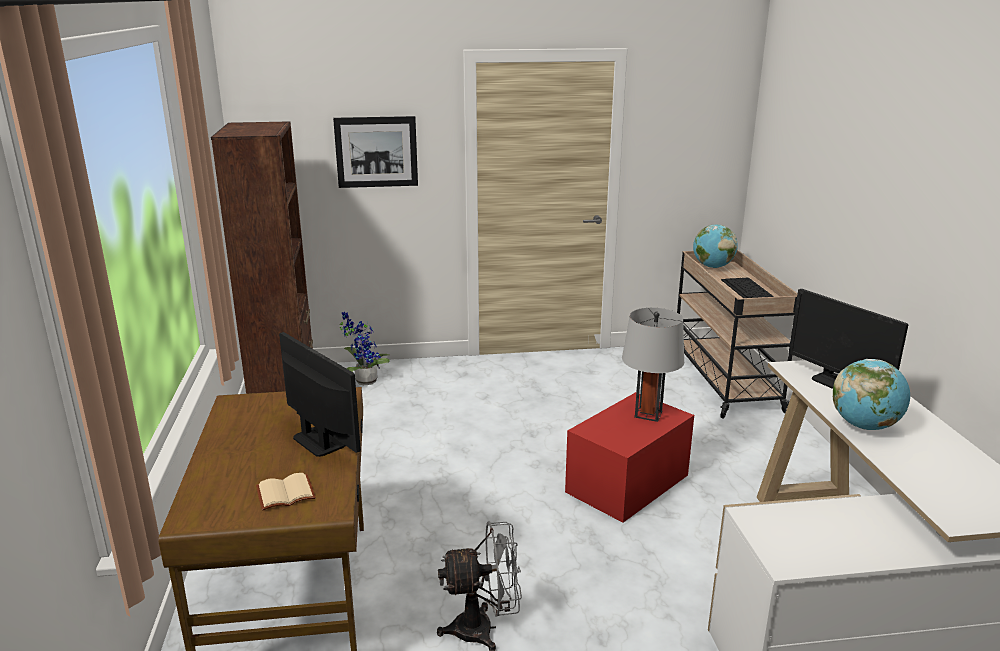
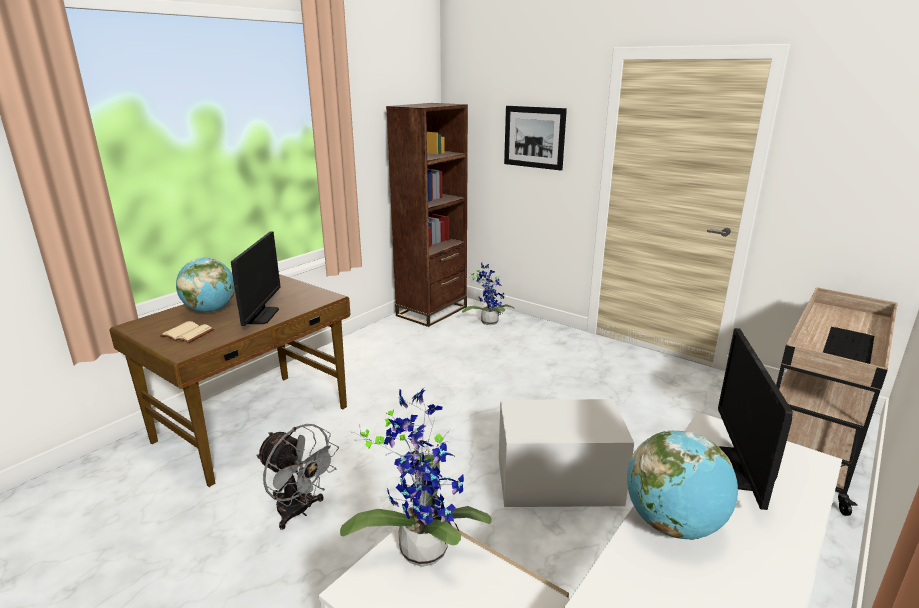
camera: 45 degrees right, 0 degrees up
red storage box [565,392,694,523] -> white storage box [499,399,634,507]
grey table lamp [622,308,684,422] -> none
globe [693,224,738,268] -> globe moved to [176,258,235,313]
none -> potted plant [340,388,492,567]

